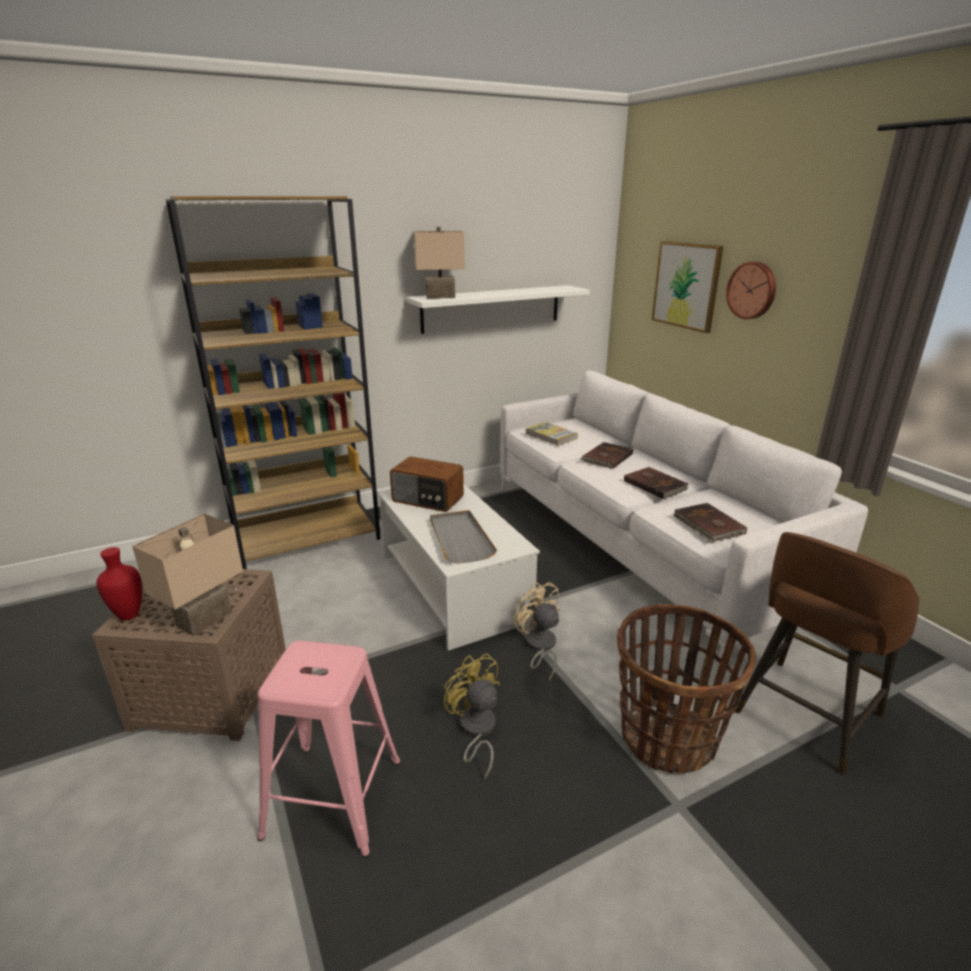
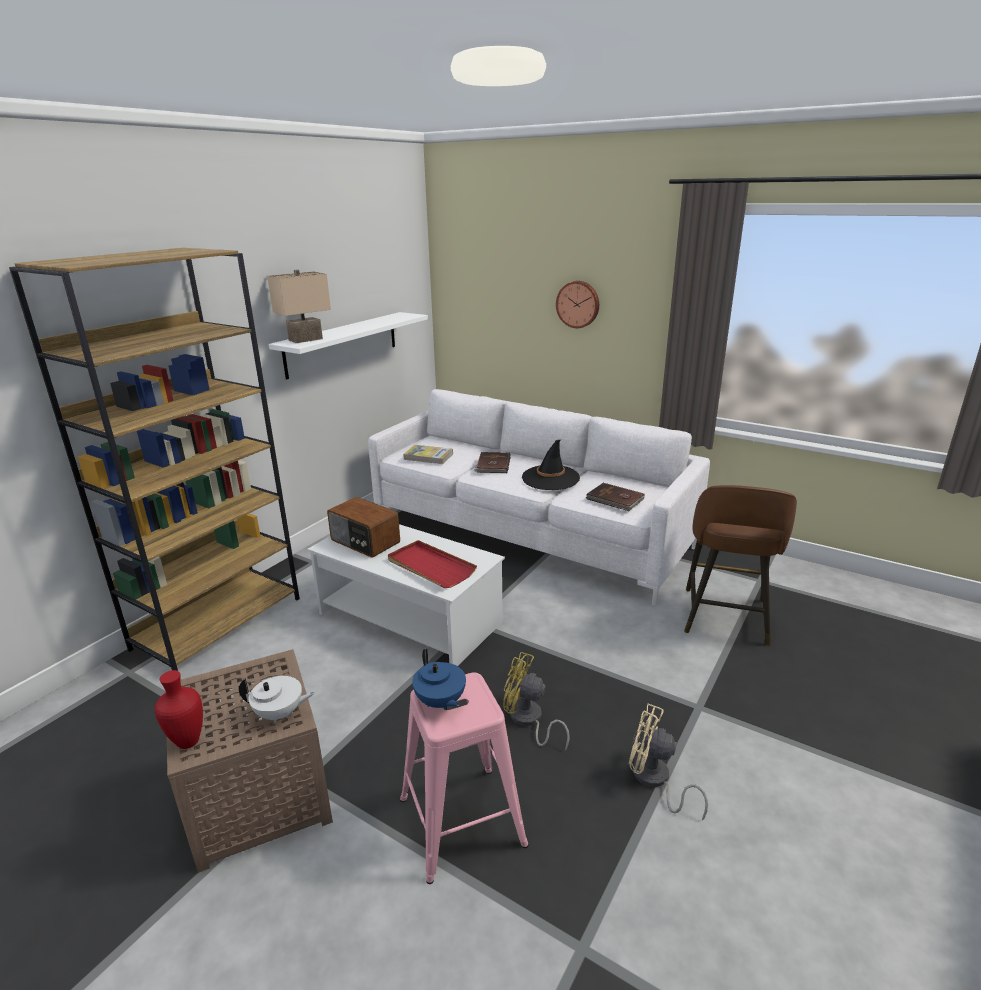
camera: 30 degrees left, 0 degrees up
beige table lamp [132,514,243,636] -> white teapot [239,676,315,723]
radio [390,456,464,512] -> radio turned 45 degrees clockwise [327,497,400,558]
grey tray [430,510,497,564] -> red tray [388,540,477,588]
beige fan [514,582,560,681] -> beige fan moved to [629,704,708,820]
basket [617,604,756,774] -> none
brown book [624,467,689,499] -> black hat [522,440,580,490]
picture [652,241,724,333] -> none
none -> blue teapot [412,648,466,710]

